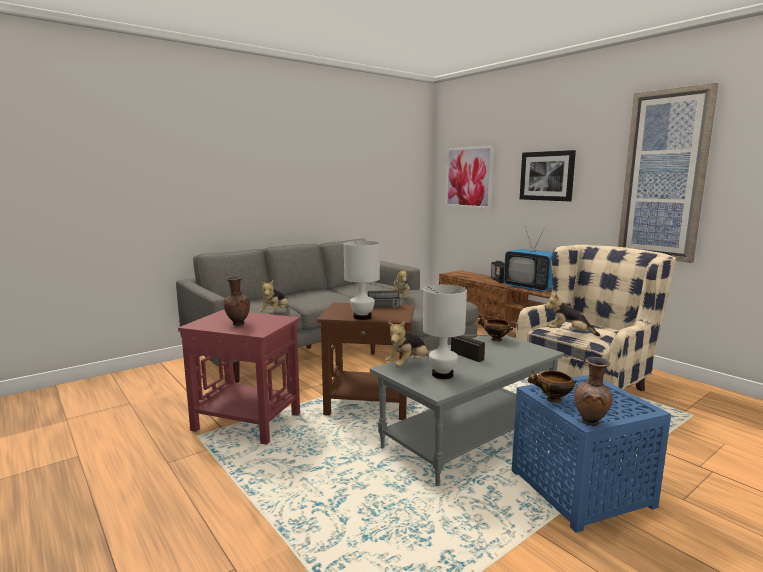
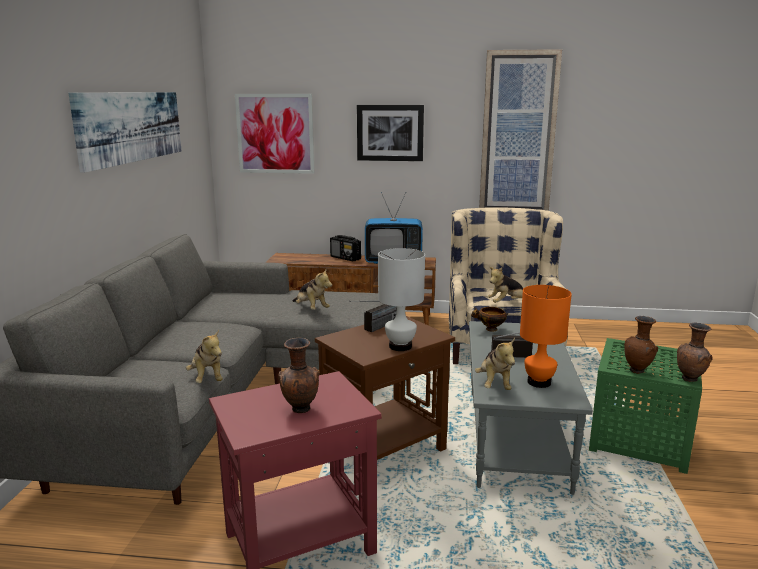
camera: 45 degrees left, 5 degrees up
white table lamp [423,285,467,379] -> orange table lamp [520,285,572,388]
blue side table [512,375,671,533] -> green side table [589,338,702,474]
bowl [527,370,577,403] -> brown vase [624,316,658,374]
none -> picture [69,92,181,173]

